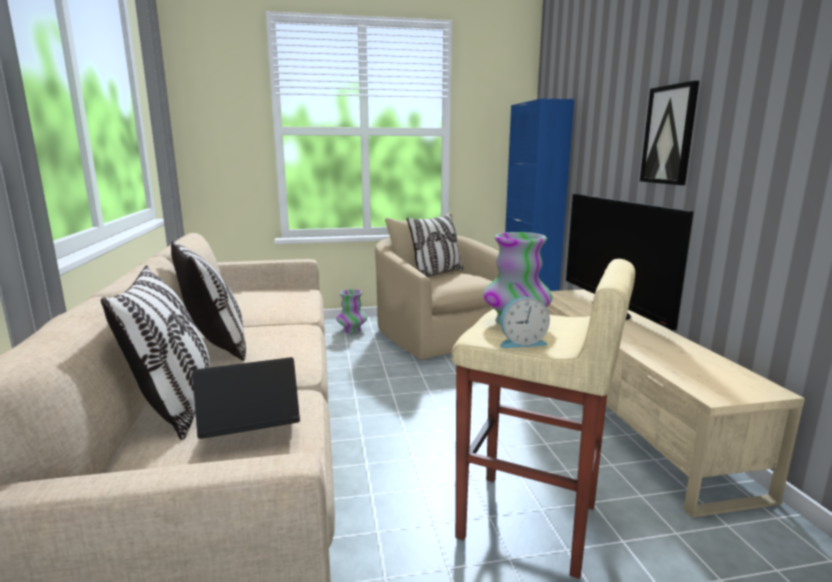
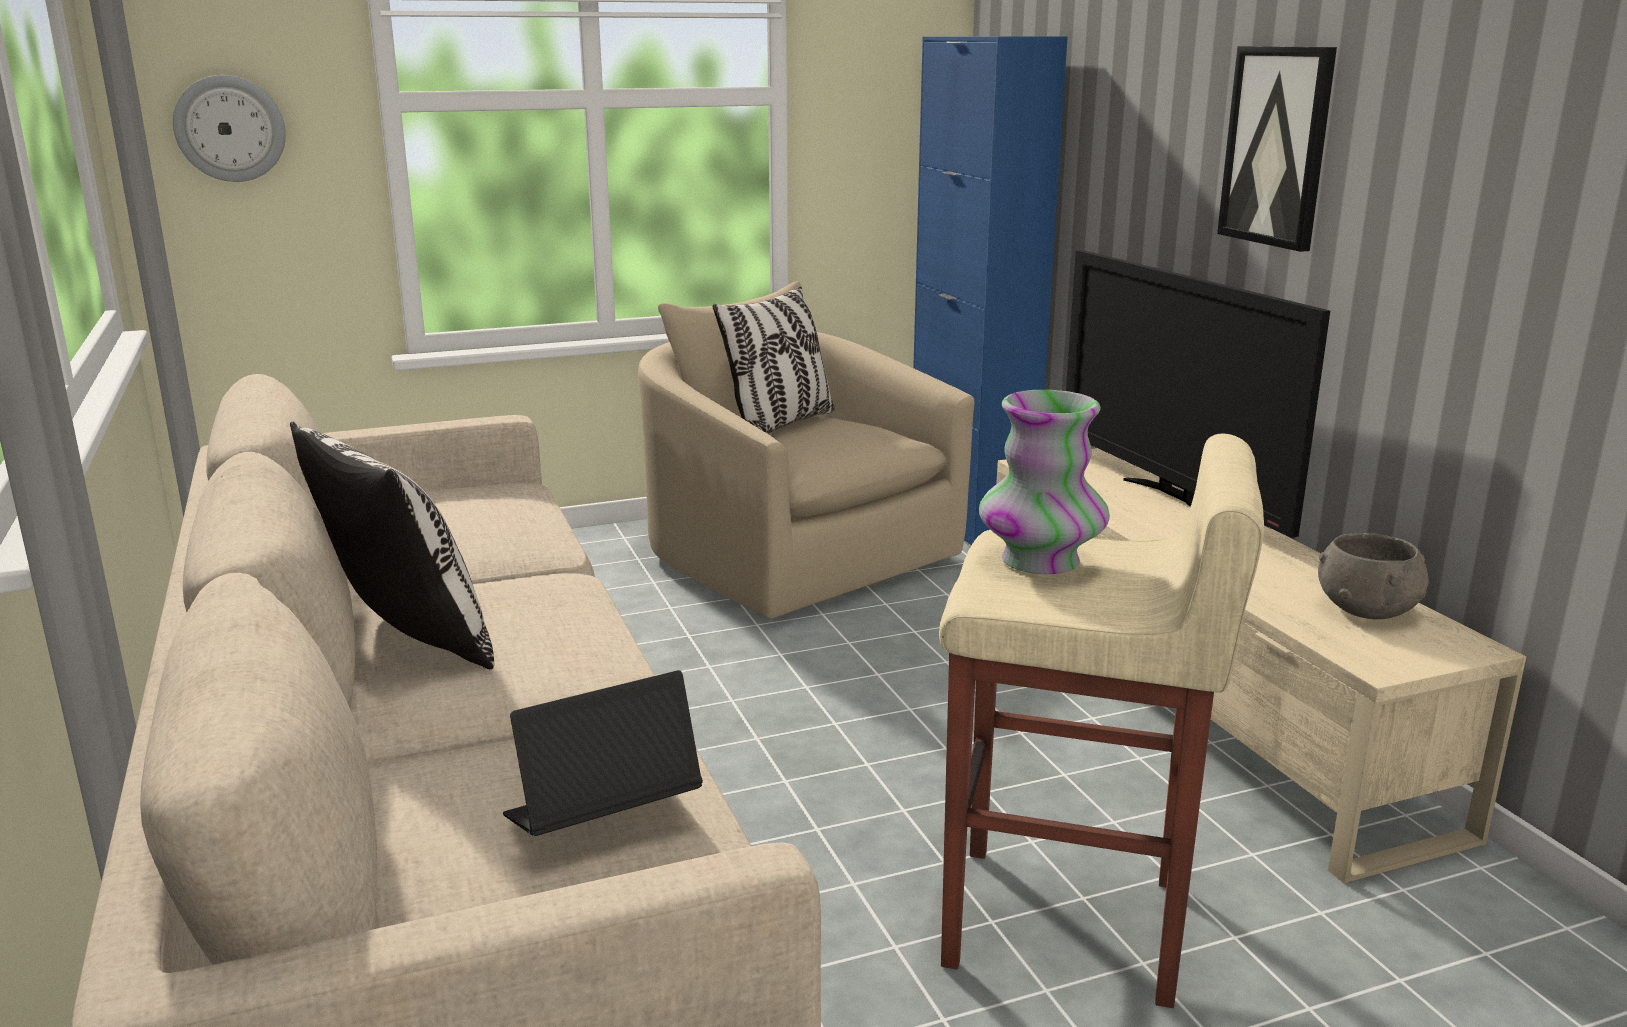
camera: 10 degrees left, 5 degrees up
pillow [101,265,210,440] -> none
vase [336,289,367,333] -> none
alarm clock [500,297,550,348] -> none
none -> wall clock [173,75,286,182]
none -> grey bowl [1318,533,1429,619]

